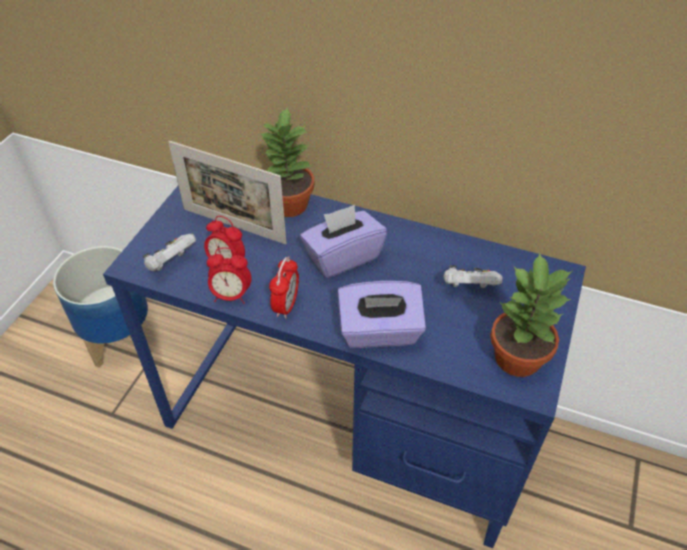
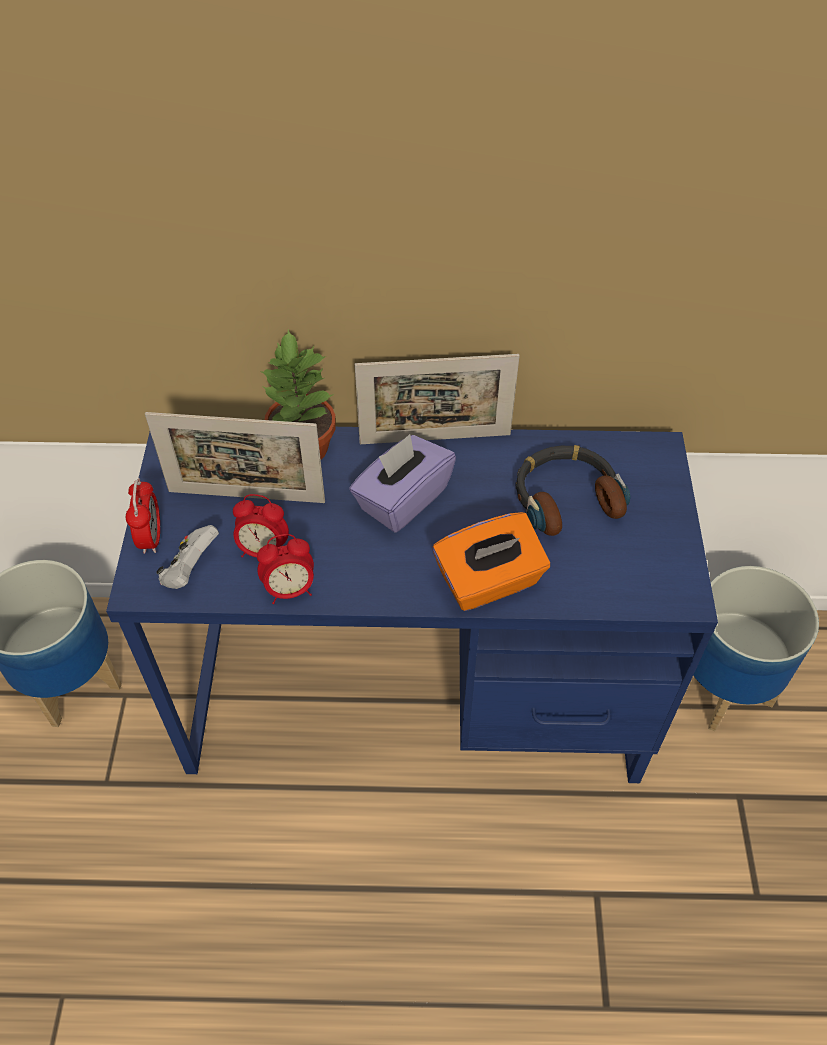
camera: 20 degrees left, 5 degrees up
alarm clock [269,257,299,319] -> alarm clock moved to [126,478,160,554]
purple tissue box [338,281,426,348] -> orange tissue box [433,512,550,611]
white game controller [444,265,502,288] -> headphones [516,445,630,536]
potted plant [490,253,572,377] -> none
none -> picture frame [355,354,520,444]
none -> planter [693,566,819,731]

